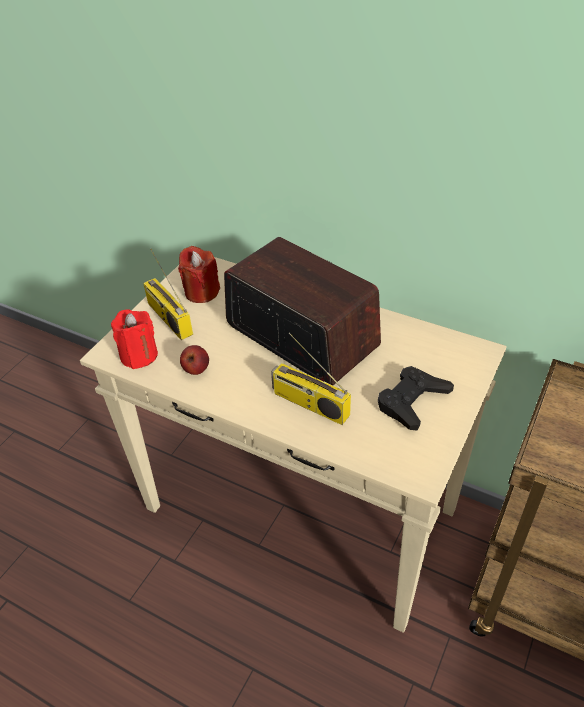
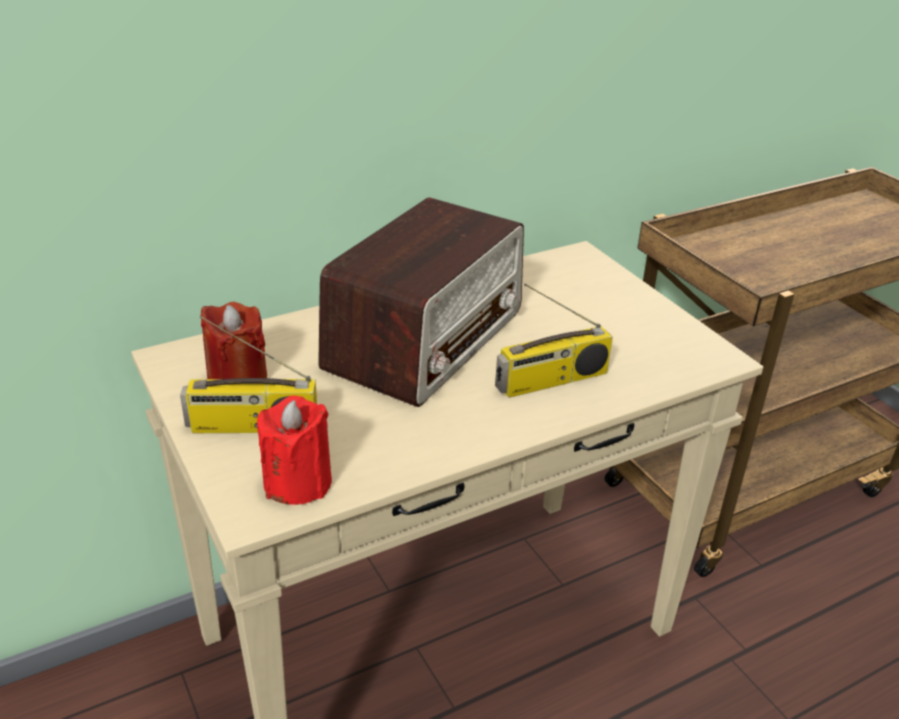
camera: 60 degrees left, 10 degrees down
apple [180,345,209,375] -> none
radio [224,237,381,385] -> radio turned 135 degrees clockwise [318,197,524,407]
black game controller [378,366,454,431] -> none

